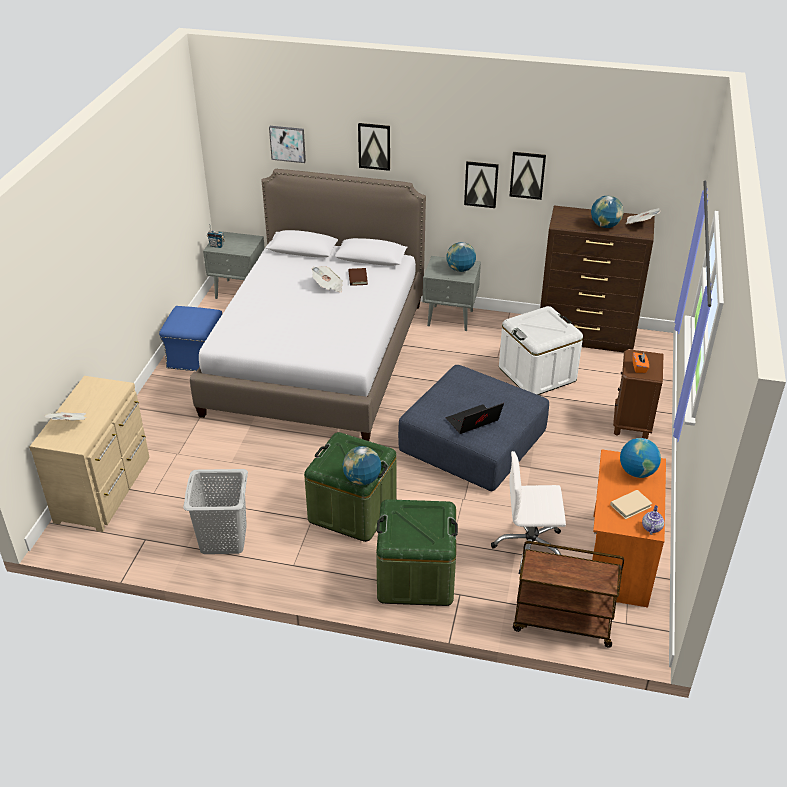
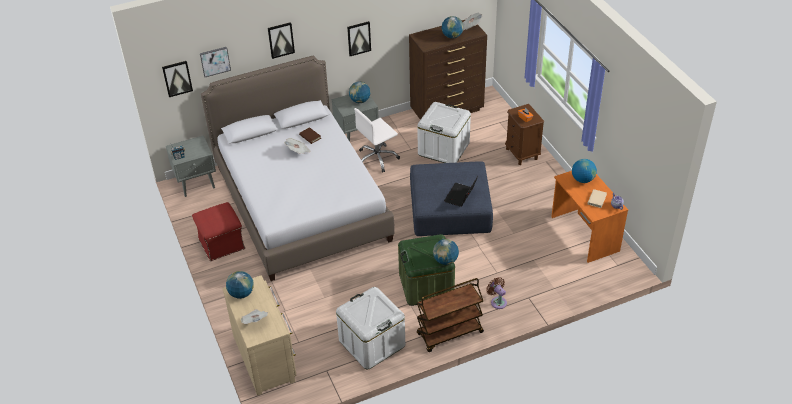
camera: 35 degrees left, 5 degrees up
blue ottoman [159,306,222,371] -> red ottoman [192,202,245,261]
grey laundry basket [183,469,248,554] -> white storage box [336,287,405,369]
green storage box [376,499,458,606] -> brown fan [486,277,507,309]
white office chair [491,451,566,574] -> white office chair moved to [354,108,400,173]
picture [510,152,546,200] -> picture moved to [162,61,193,97]
brown cart [513,541,624,647] -> brown cart moved to [417,278,484,352]
none -> globe [226,271,254,299]

